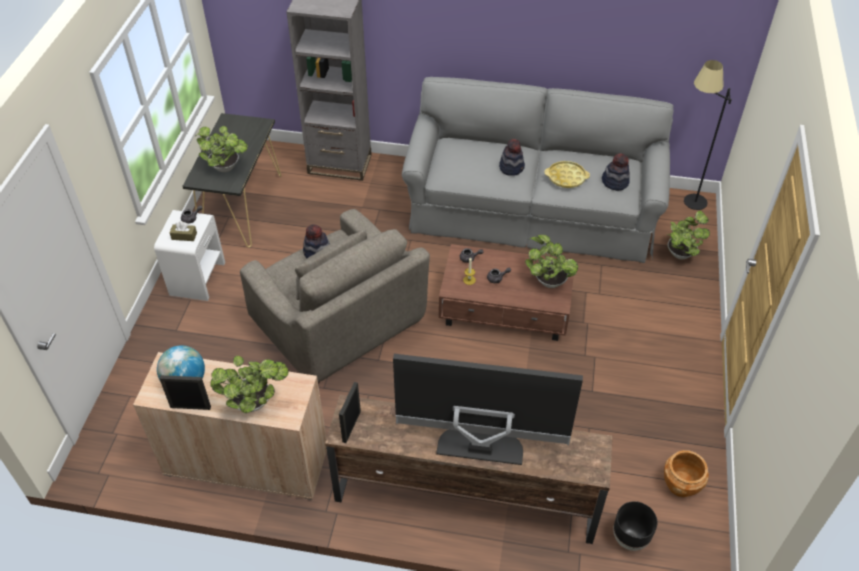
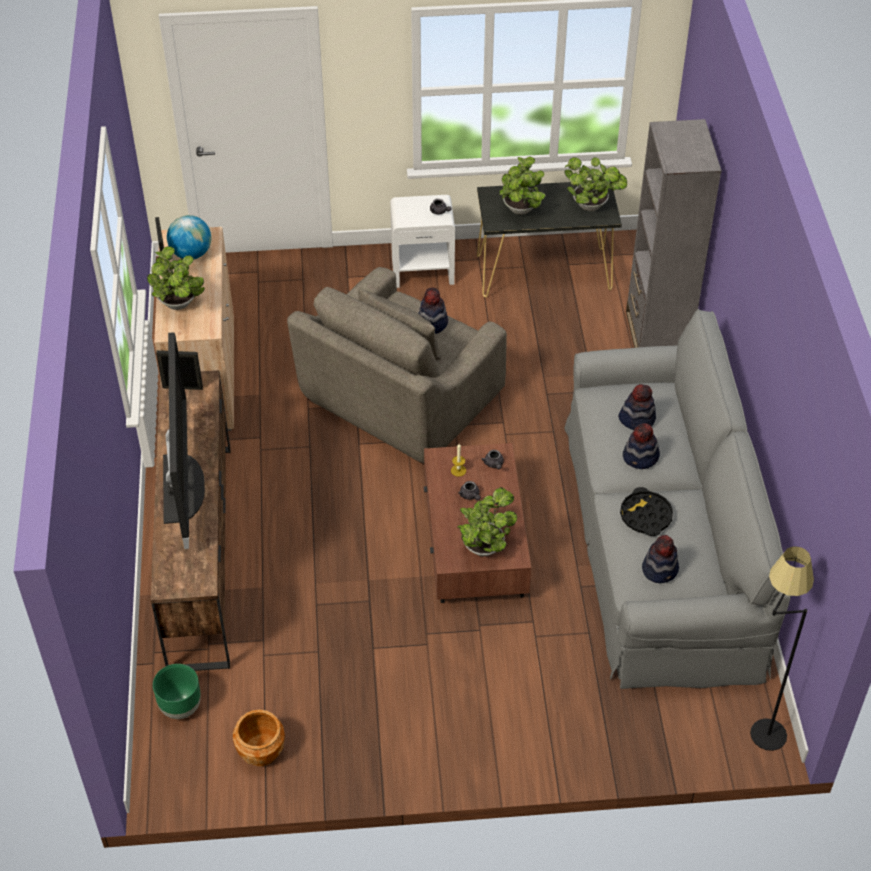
camera: 75 degrees right, 0 degrees up
brown tissue box [170,222,197,241] -> none
yellow tray [545,161,590,188] -> black tray [620,487,673,536]
black planter [613,501,658,551] -> green planter [153,664,201,719]
potted plant [667,211,710,260] -> potted plant moved to [564,157,627,211]
none -> hat [618,384,656,430]

